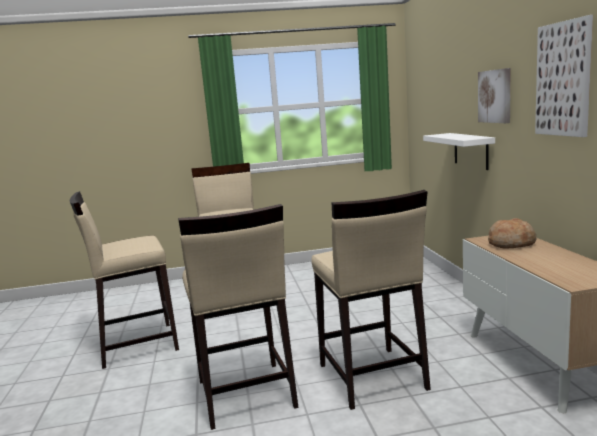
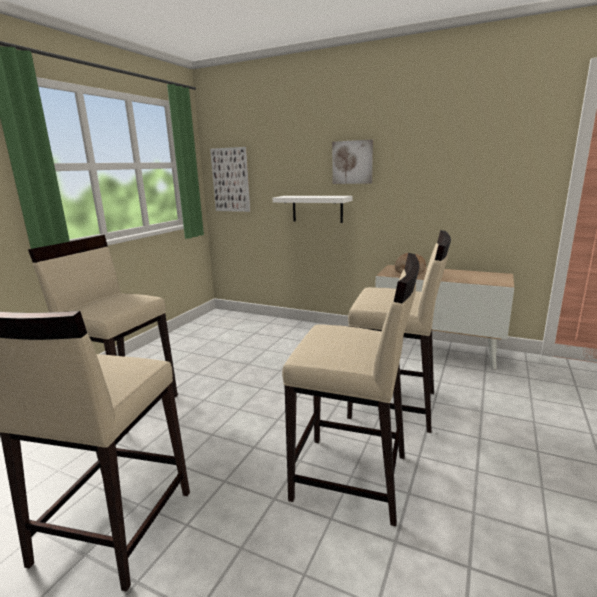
camera: 55 degrees left, 5 degrees up
picture [535,15,593,137] -> picture moved to [210,147,250,212]

